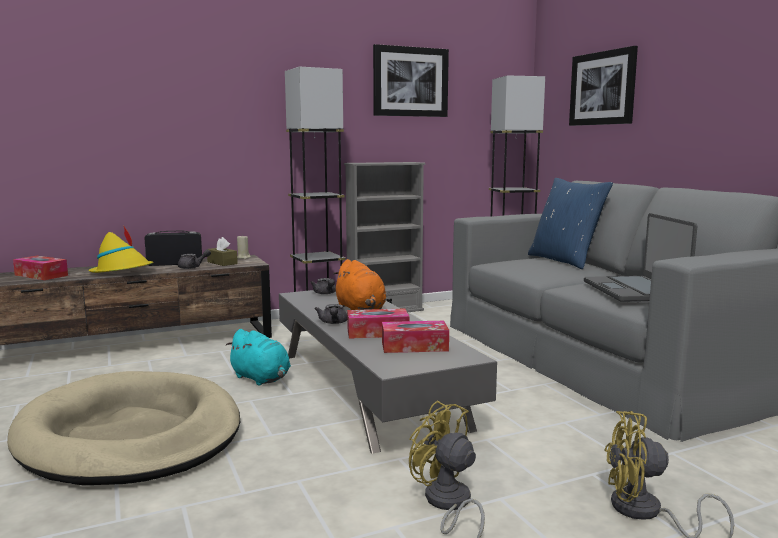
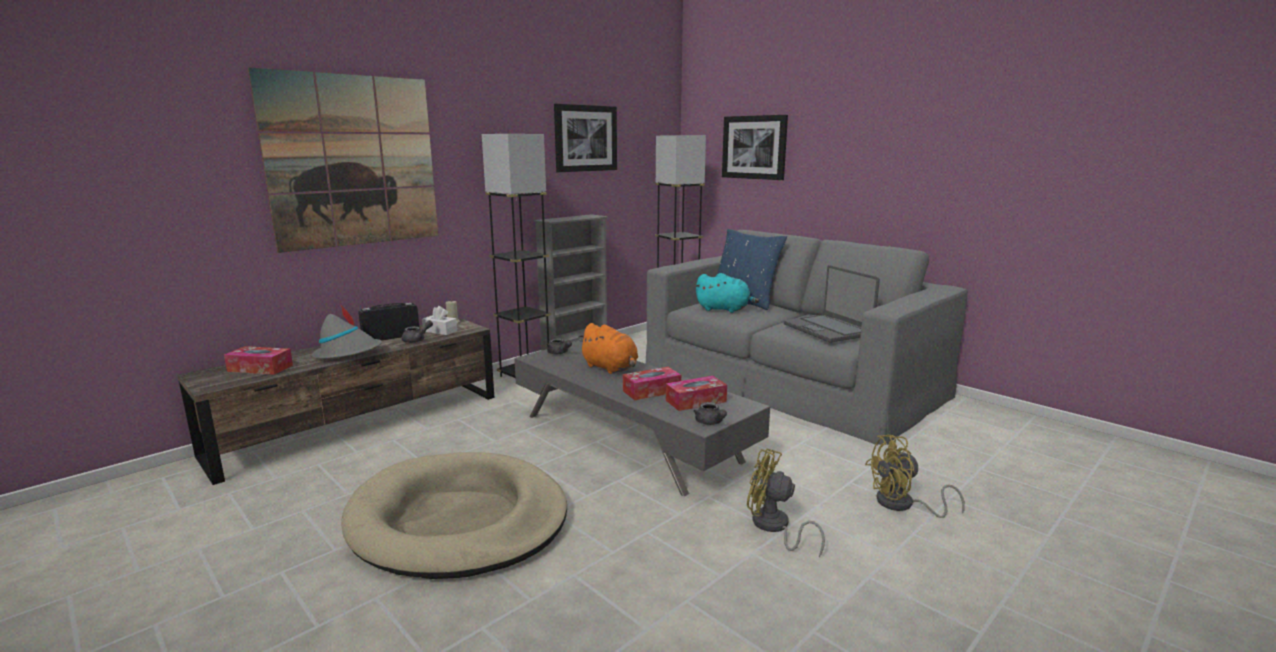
camera: 20 degrees left, 5 degrees up
yellow hat [88,226,153,273] -> grey hat [312,305,382,359]
brown tissue box [207,237,238,266] -> white tissue box [422,306,457,335]
turquoise plush toy [226,329,291,386] -> turquoise plush toy moved to [695,273,759,313]
grey teapot [315,304,347,324] -> grey teapot moved to [693,402,727,425]
none -> picture [248,67,438,253]

